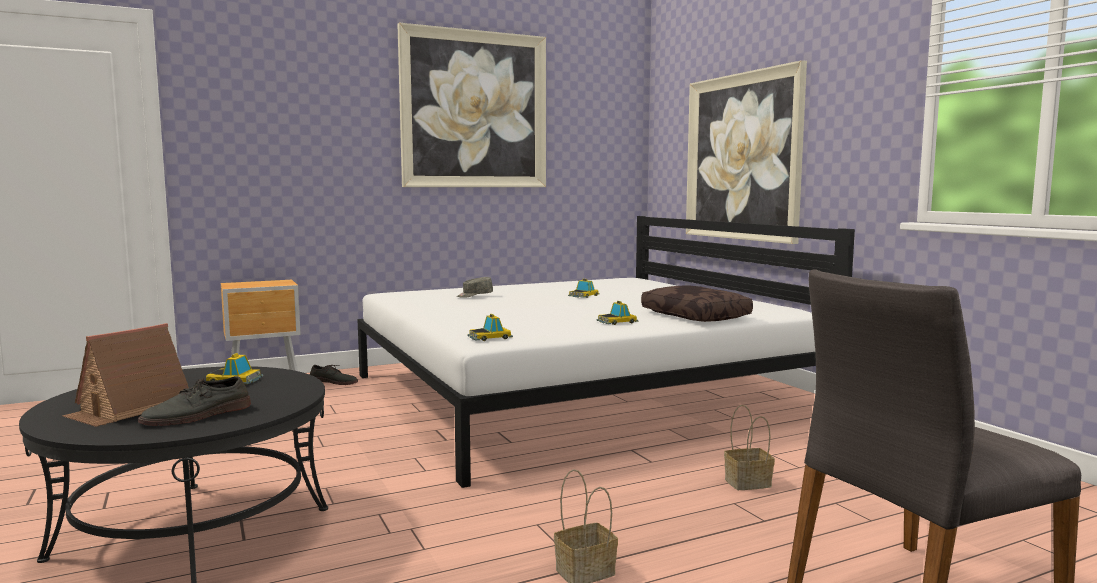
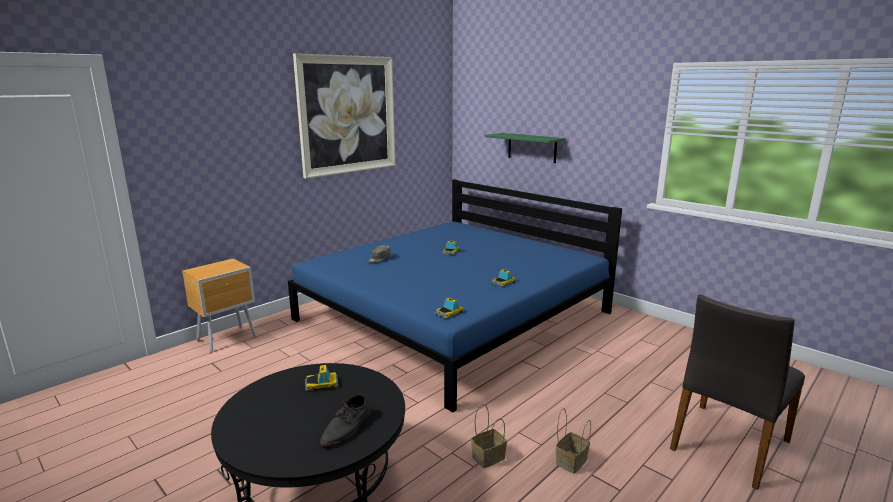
camera: 20 degrees left, 10 degrees up
toy house [63,323,189,427] -> none
grey shoe [310,364,358,385] -> none
white bed [357,216,855,488] -> blue bed [288,179,622,412]
brown pillow [641,285,753,322] -> none
picture [686,60,807,244] -> green shelf [485,133,566,163]
basket [724,405,775,490] -> basket moved to [471,404,507,468]

